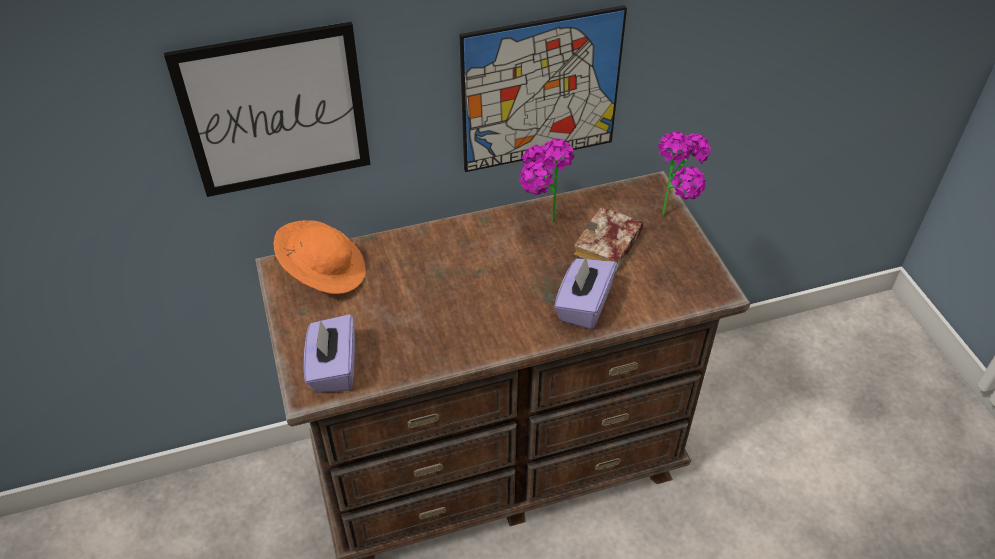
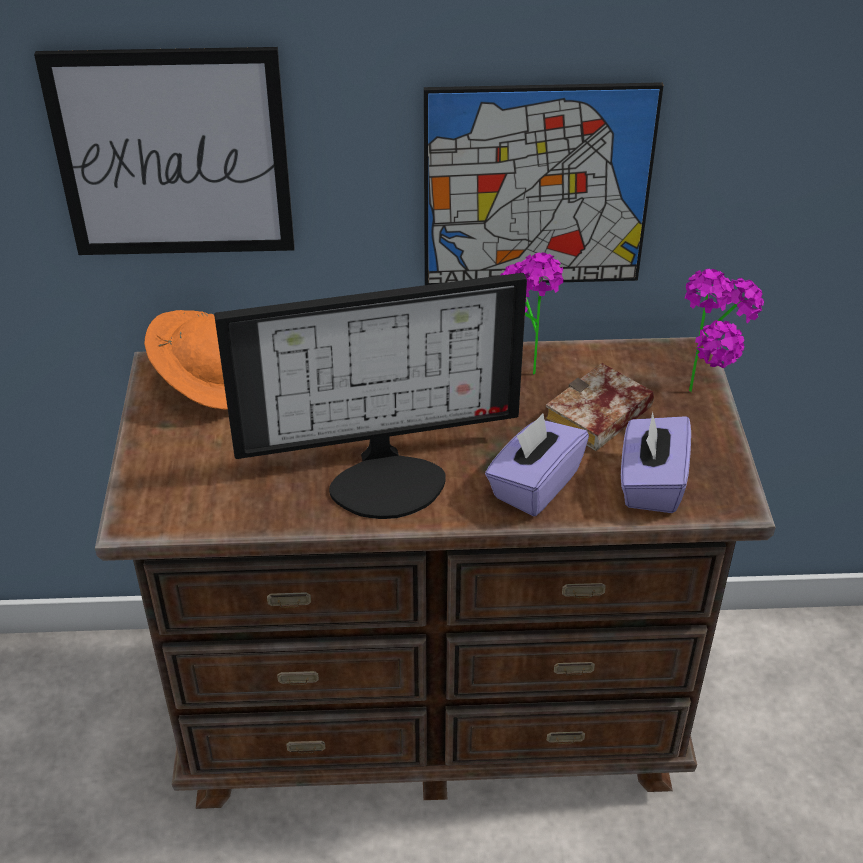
camera: 15 degrees right, 5 degrees down
purple tissue box [304,314,355,393] -> purple tissue box moved to [621,412,691,513]
none -> monitor [214,273,527,519]

